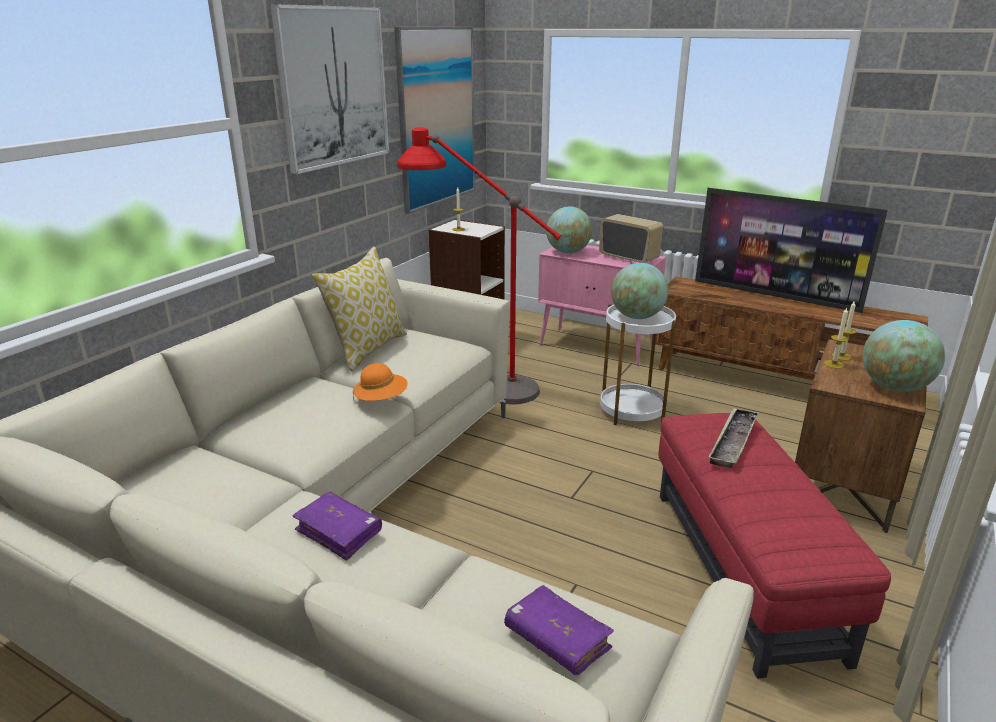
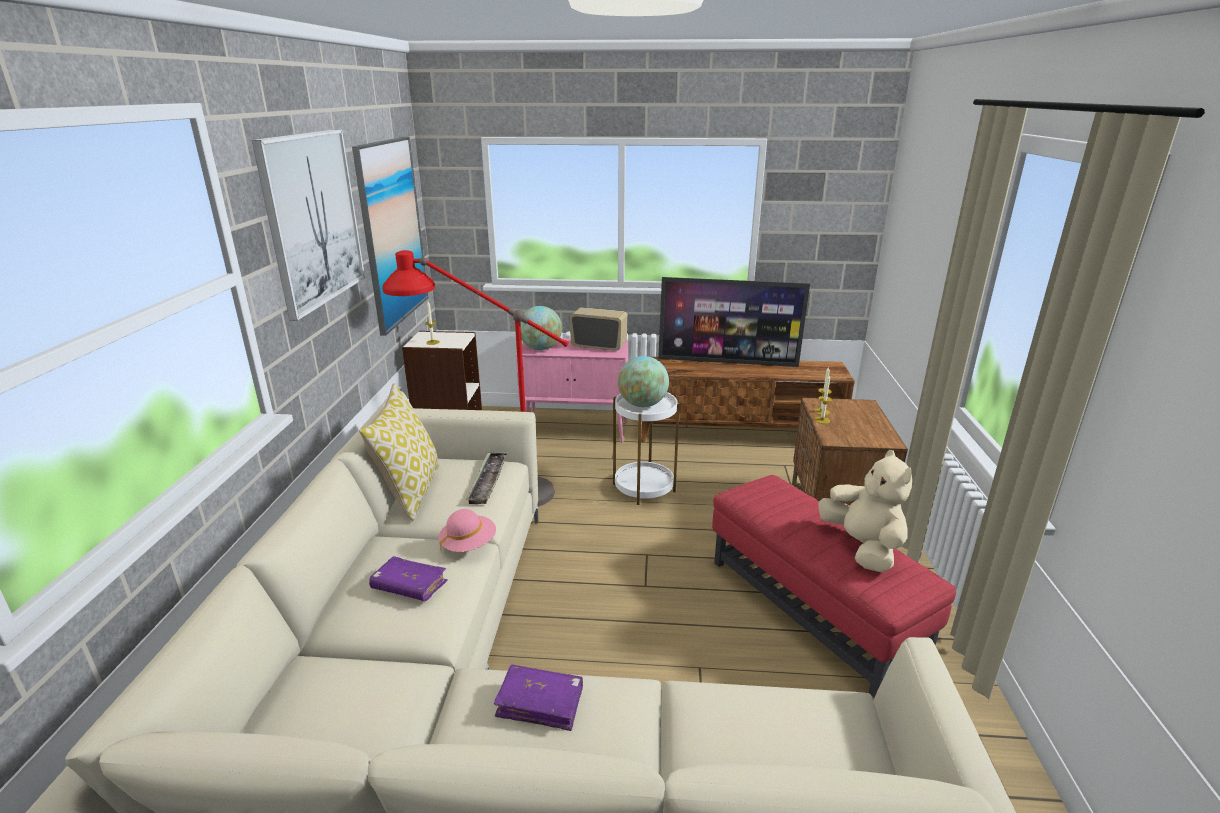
camera: 25 degrees left, 0 degrees up
orange hat [353,363,408,401] -> pink hat [439,509,496,553]
purple book [504,585,614,675] -> purple book moved to [369,556,448,601]
tray [708,407,759,468] -> tray moved to [466,452,508,504]
globe [863,320,945,392] -> none
none -> beige plush toy [818,450,912,572]

